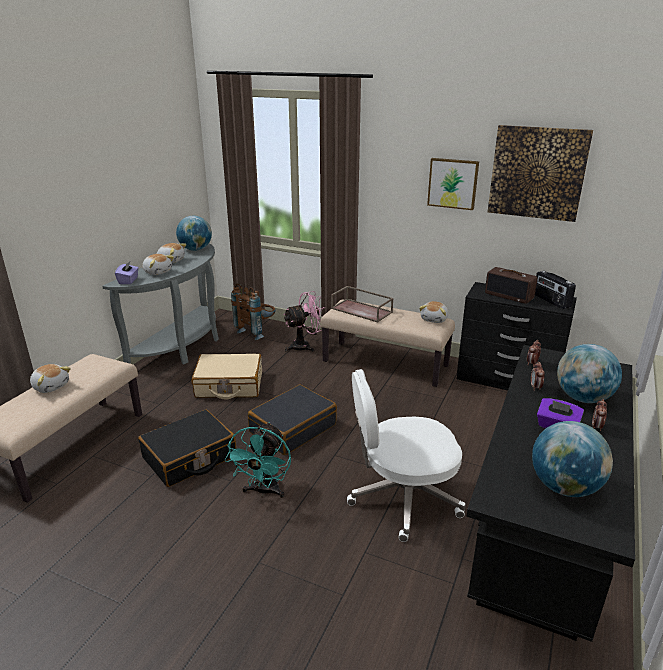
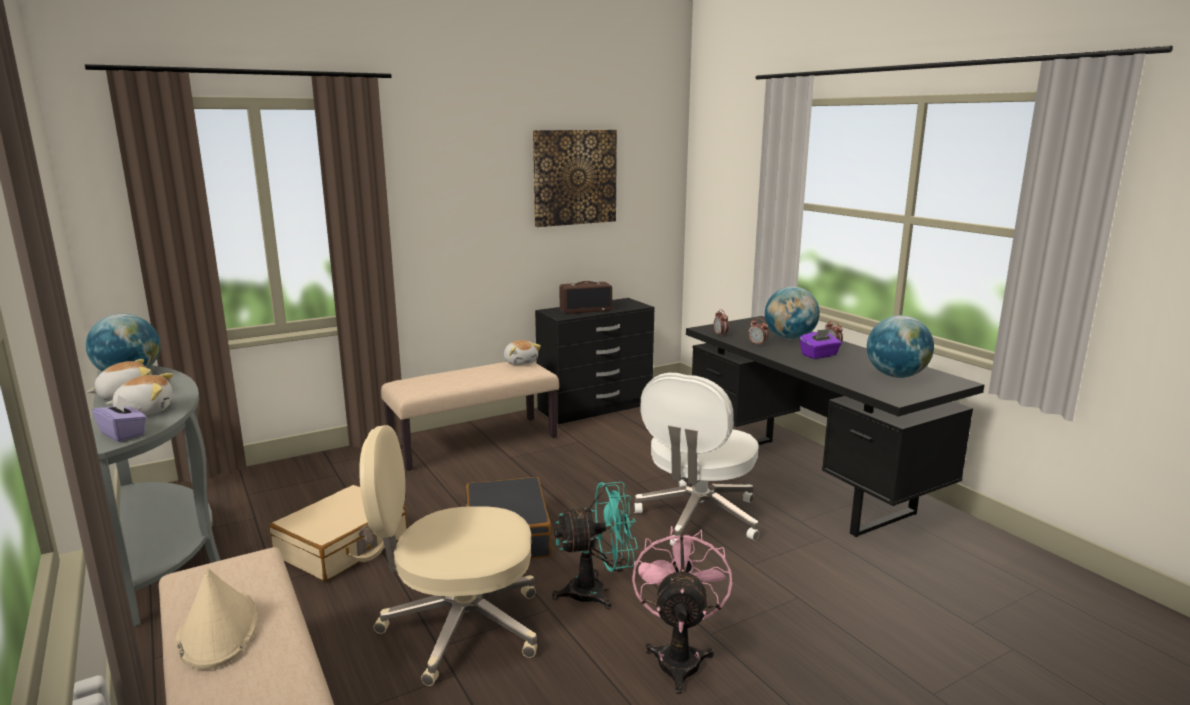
camera: 55 degrees left, 10 degrees down
plush toy [30,364,71,393] -> beige hat [176,568,258,669]
black suitcase [138,410,236,487] -> beige office chair [359,425,537,686]
turquoise fan [225,422,291,498] -> turquoise fan turned 60 degrees counterclockwise [552,482,638,609]
brown backpack [231,283,276,340] -> none
pink fan [283,291,324,352] -> pink fan moved to [632,526,732,694]
brown tray [331,286,394,322] -> none
picture [427,158,479,210] -> none
radio [535,271,576,309] -> none

